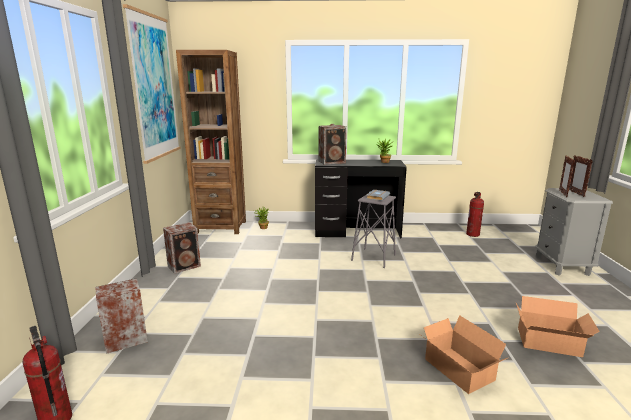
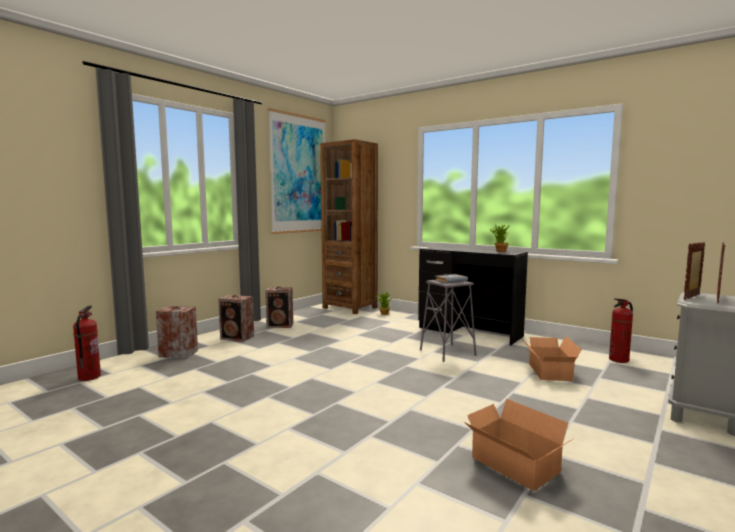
camera: 35 degrees right, 10 degrees down
speaker [319,124,347,165] -> speaker moved to [218,295,254,342]
cardboard box [422,315,507,394] -> cardboard box moved to [520,336,582,381]

